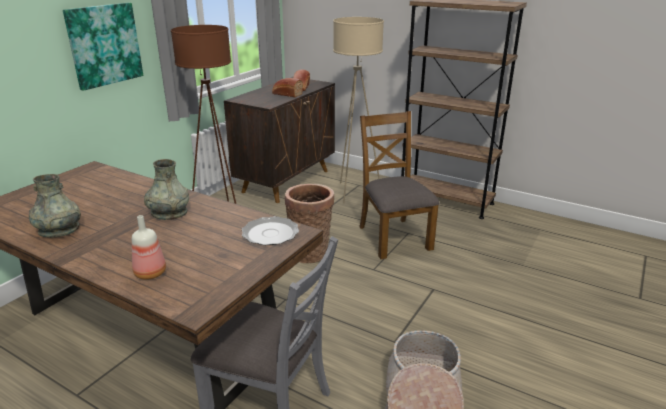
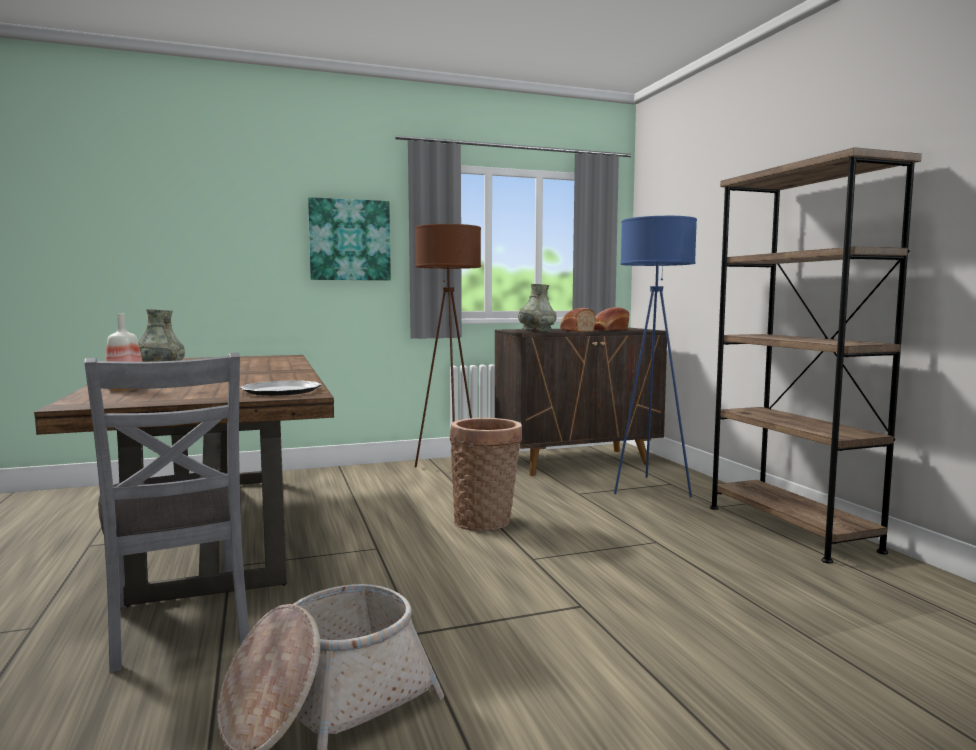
camera: 40 degrees right, 20 degrees down
grey vase [144,159,189,220] -> grey vase moved to [518,284,557,332]
beige floor lamp [333,17,384,203] -> blue floor lamp [614,216,697,498]
brown chair [359,111,440,259] -> none

